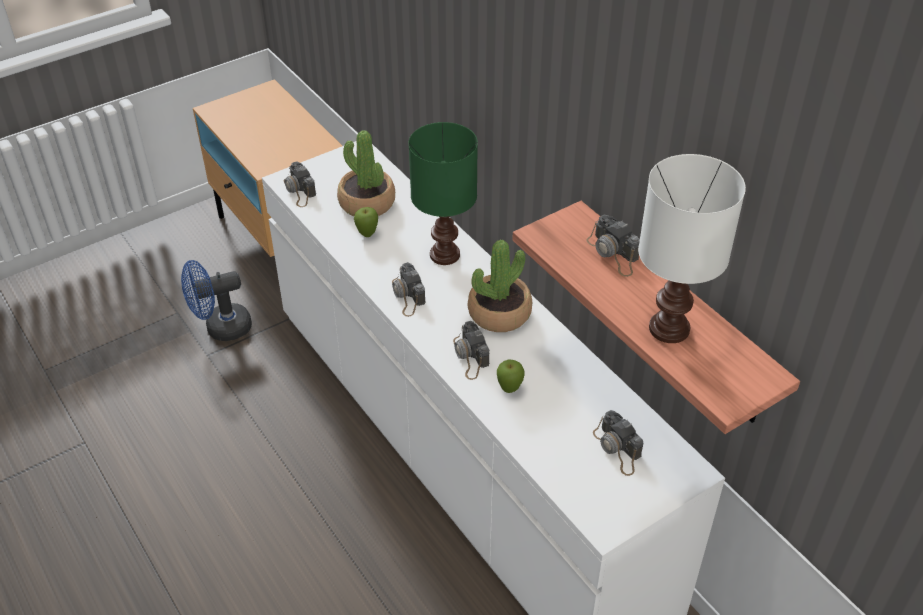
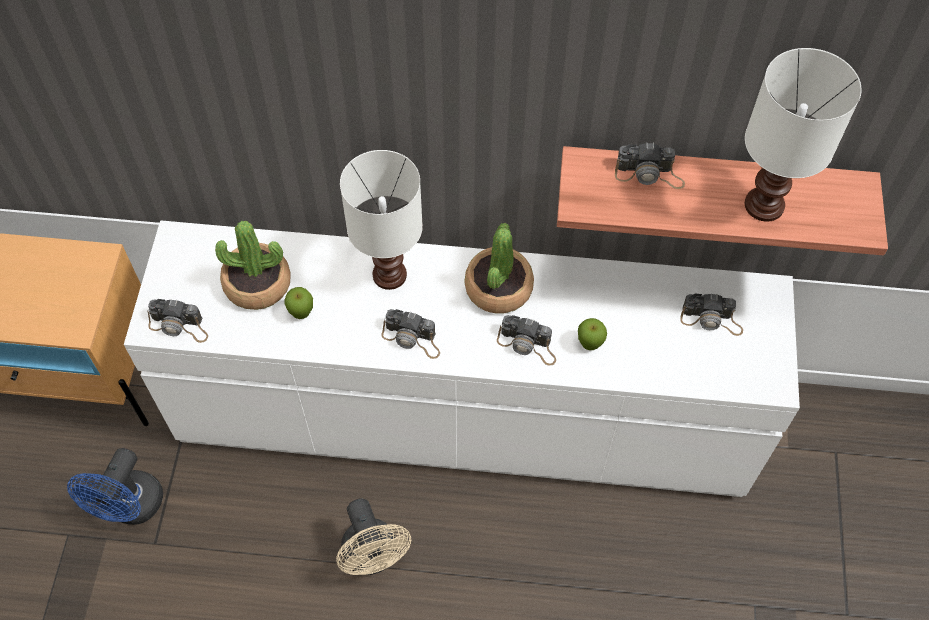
camera: 50 degrees left, 15 degrees up
green table lamp [408,122,478,265] -> white table lamp [340,150,423,290]
none -> beige fan [336,498,412,575]

